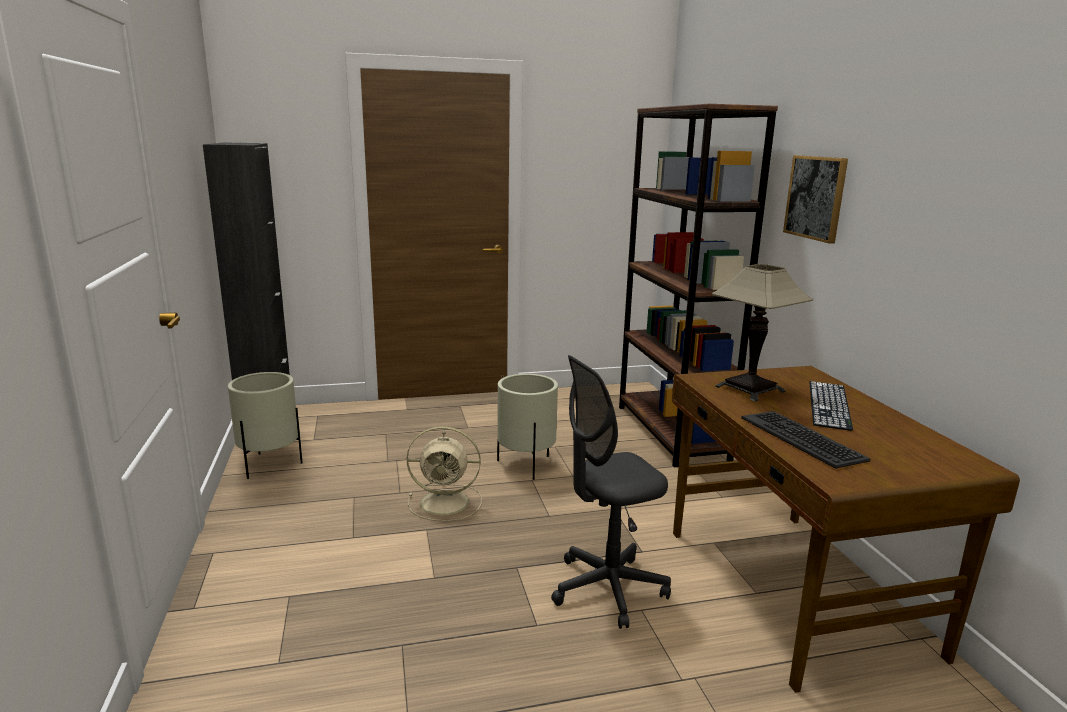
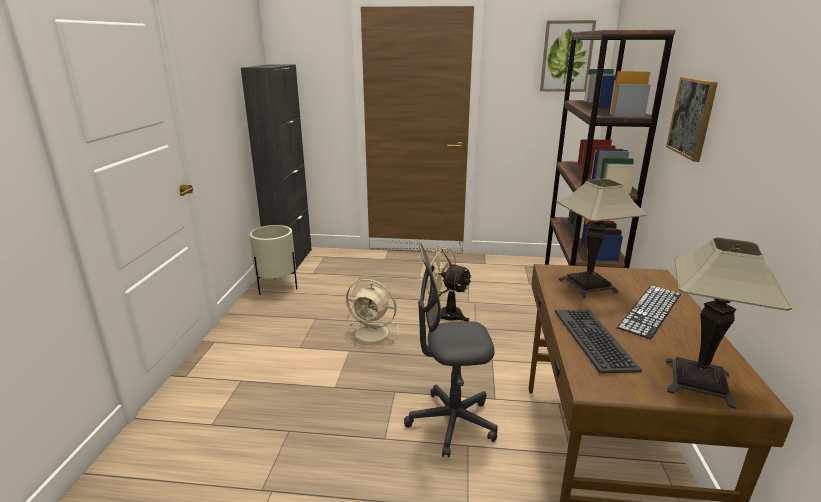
camera: 20 degrees right, 5 degrees up
beige planter [497,374,558,480] -> beige fan [417,246,473,322]
none -> picture [540,20,596,92]
none -> table lamp [666,237,792,409]

